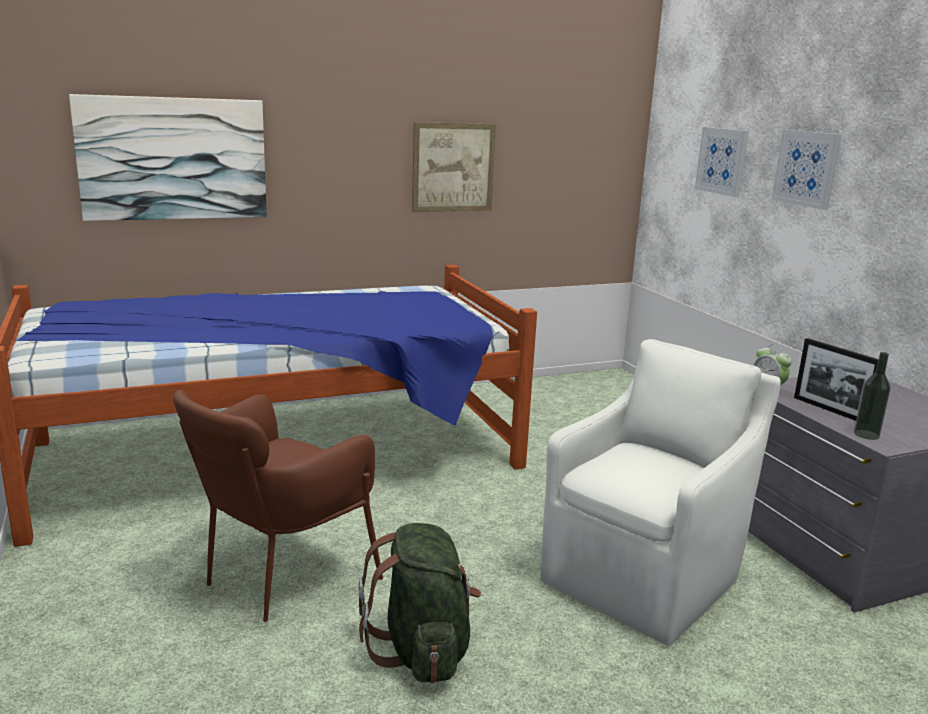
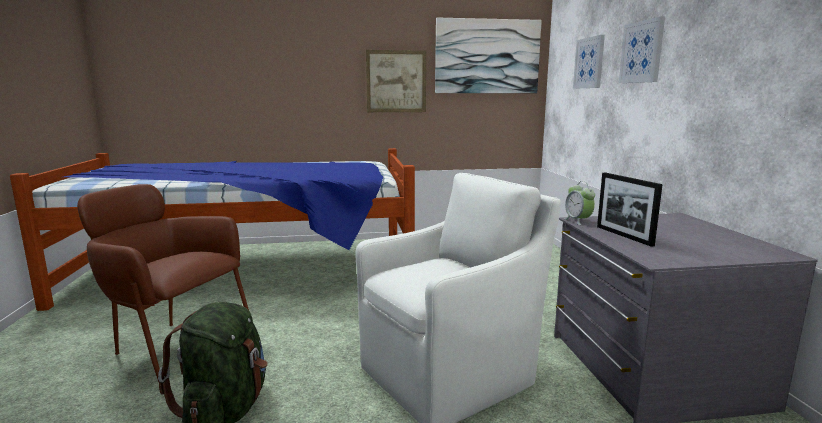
camera: 15 degrees right, 5 degrees down
picture [69,94,267,221] -> picture moved to [435,17,542,93]
brown armchair [173,390,383,622] -> brown armchair turned 60 degrees clockwise [77,184,249,382]
bottle [854,352,891,440] -> none

